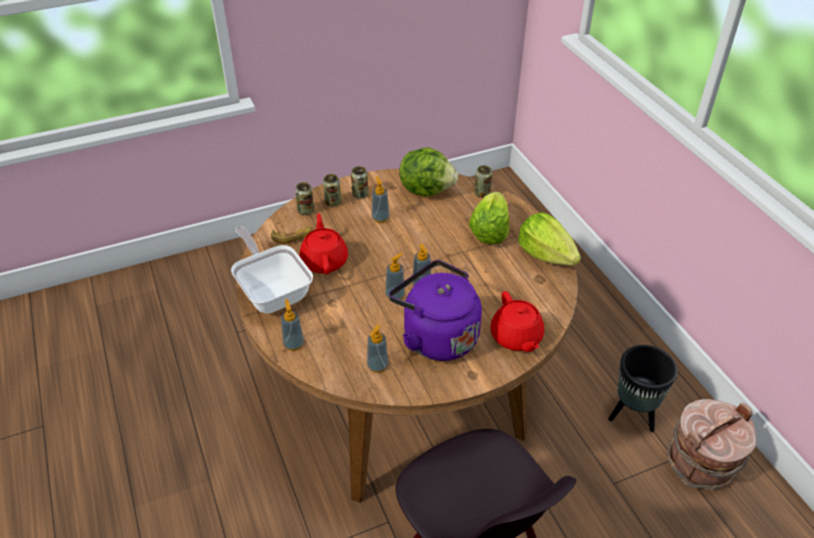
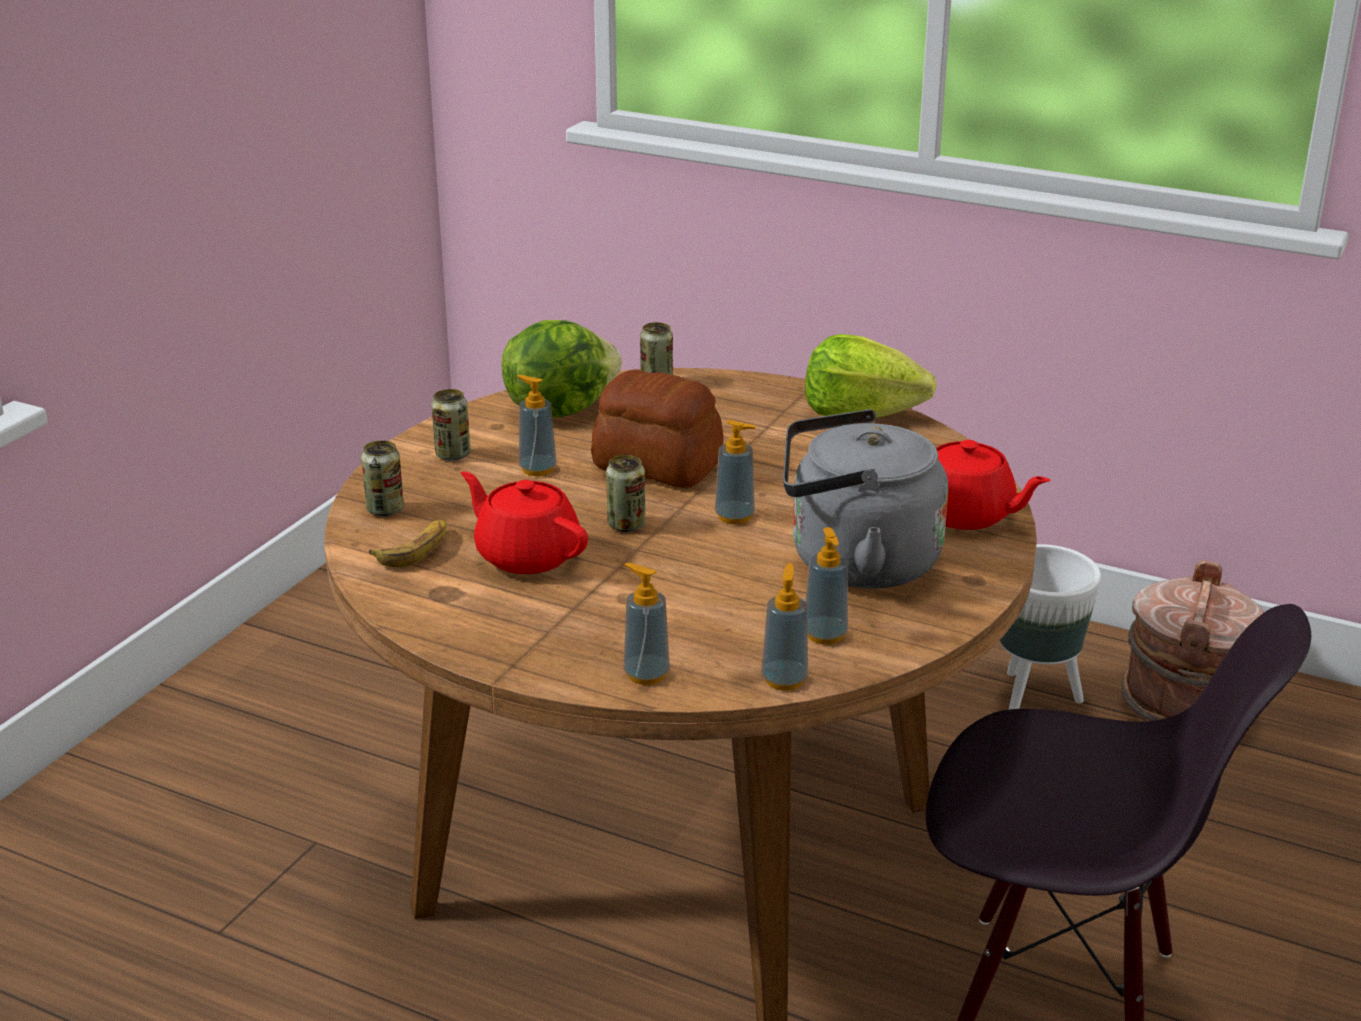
camera: 40 degrees left, 15 degrees down
frying pan [231,226,313,314] -> none
can [323,174,341,207] -> can moved to [606,455,645,532]
soap dispenser [385,253,405,300] -> soap dispenser moved to [761,563,808,691]
purple kettle [389,260,482,361] -> grey kettle [783,409,948,589]
lettuce [469,192,509,244] -> none
black planter [608,345,678,432] -> white planter [1000,544,1101,710]
none -> bread [591,370,724,488]

